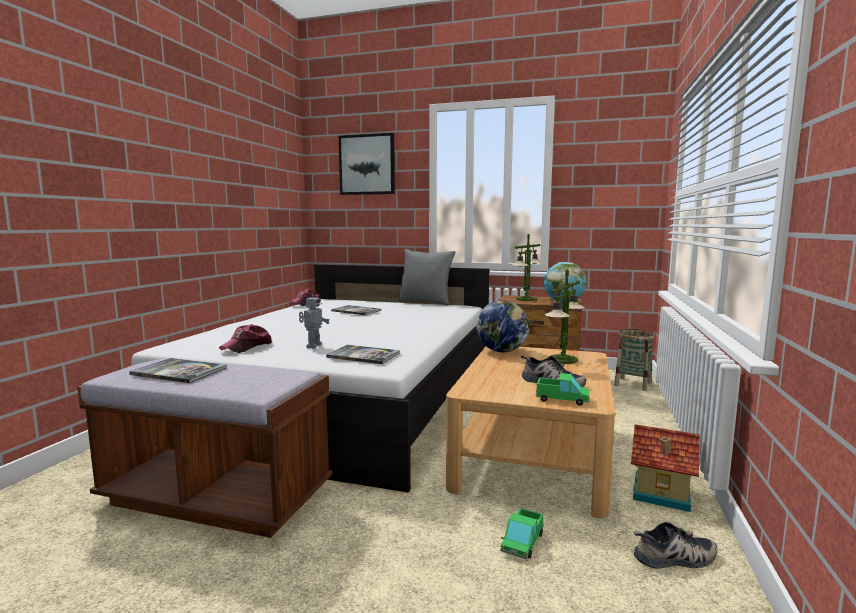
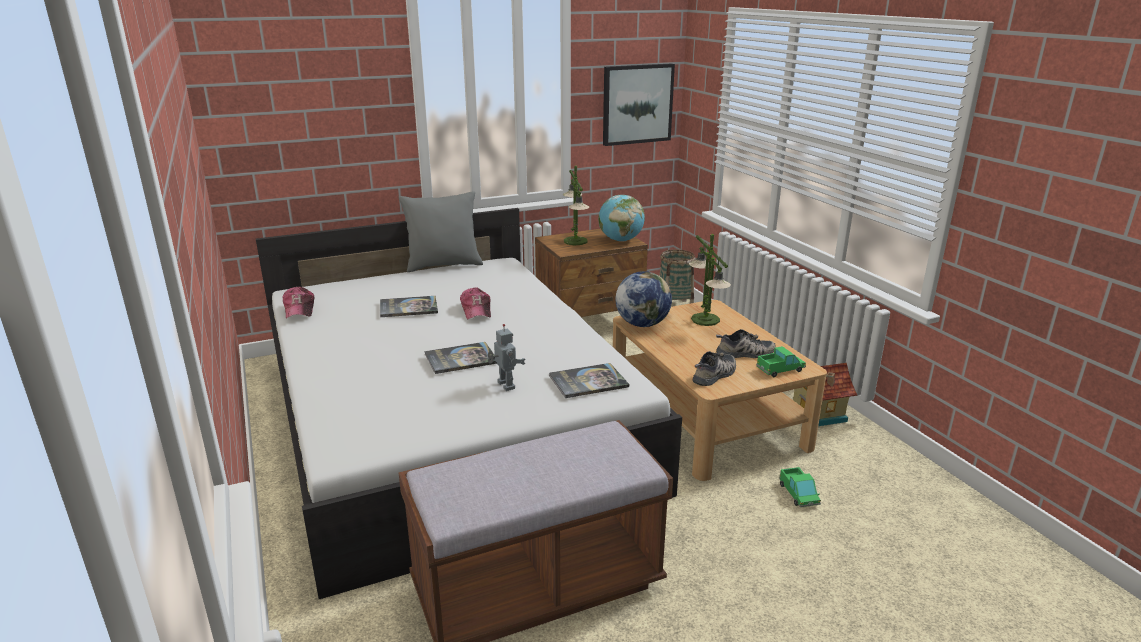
camera: 40 degrees left, 15 degrees up
book [129,358,227,383] -> book moved to [424,342,497,374]
cap [219,324,272,353] -> cap moved to [460,288,491,320]
picture [339,133,395,195] -> picture moved to [603,63,675,146]
shoe [634,522,717,568] -> shoe moved to [693,351,736,386]

